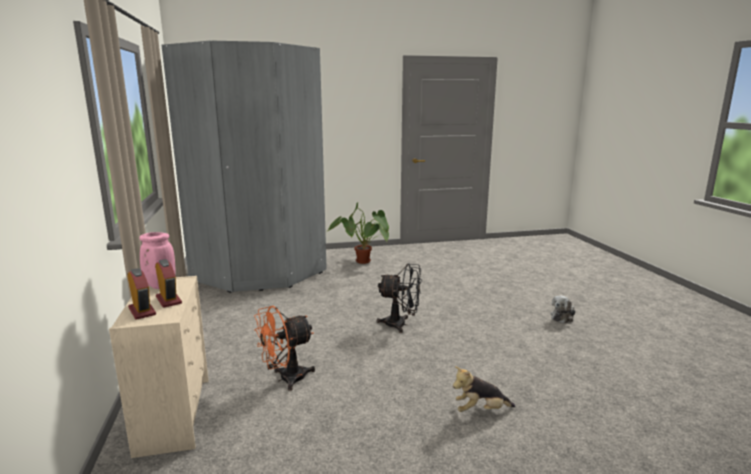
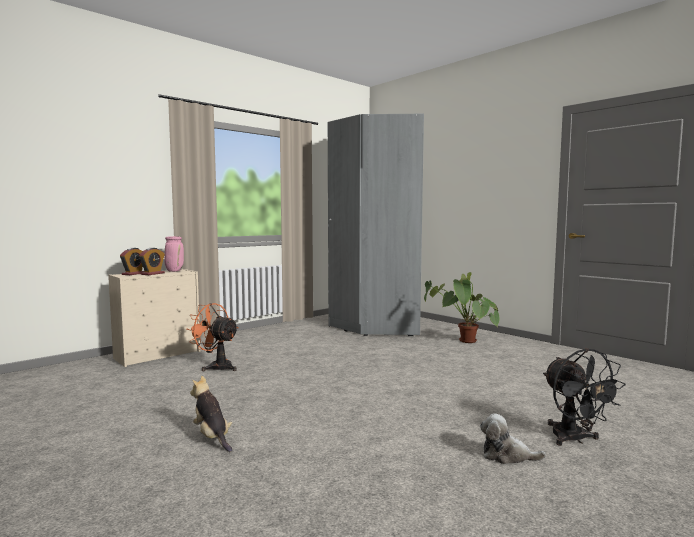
camera: 60 degrees right, 10 degrees down
black fan [376,263,422,333] -> black fan moved to [543,348,626,446]

